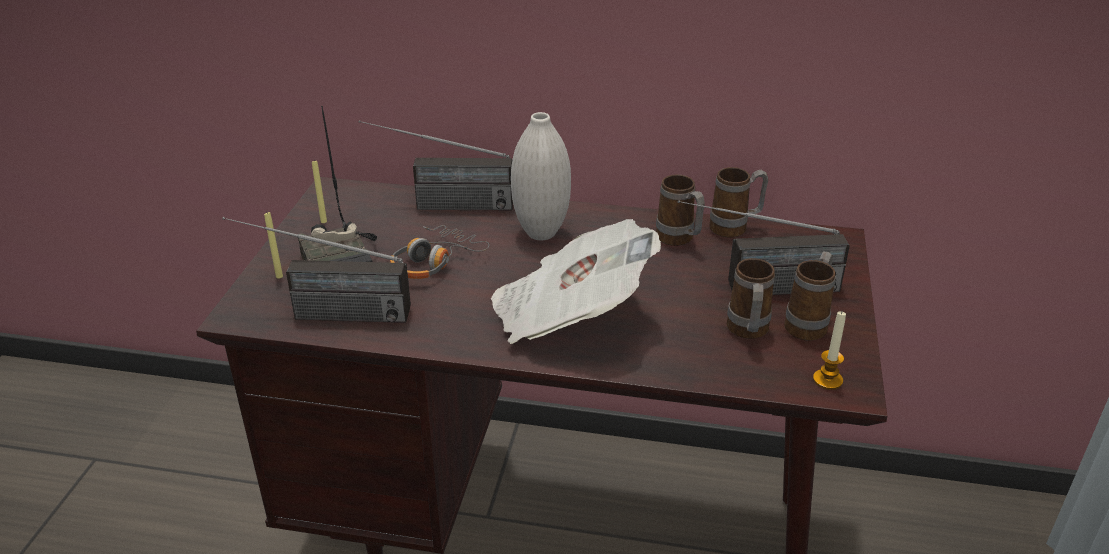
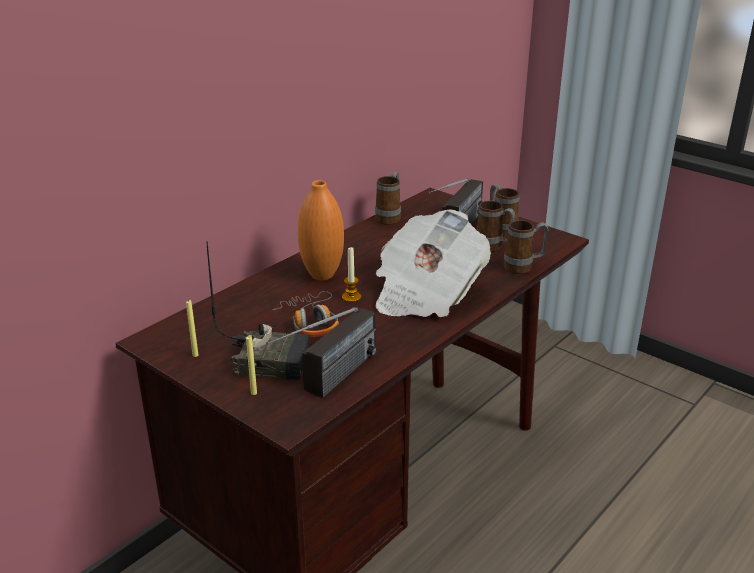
camera: 60 degrees left, 5 degrees down
radio [358,120,513,210] -> none
white vase [511,112,571,240] -> orange vase [298,180,344,280]
mug [656,174,705,246] -> mug moved to [504,220,549,274]
candle [813,310,846,390] -> candle moved to [342,246,361,302]

